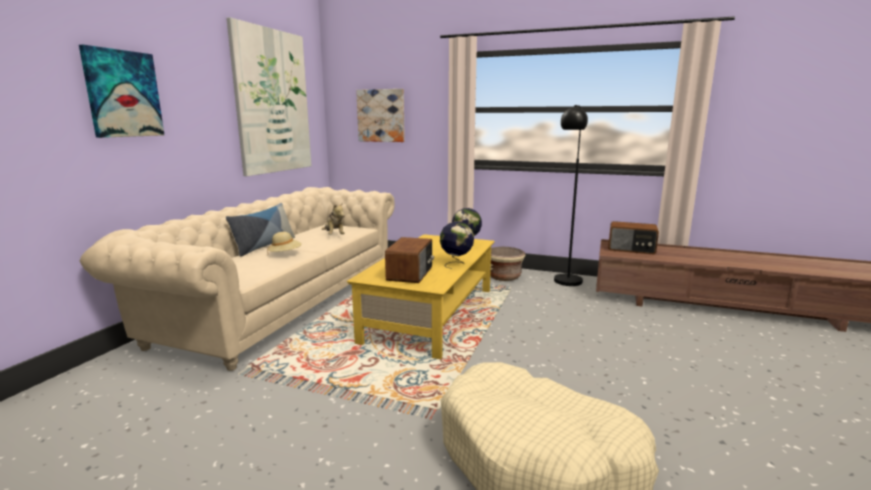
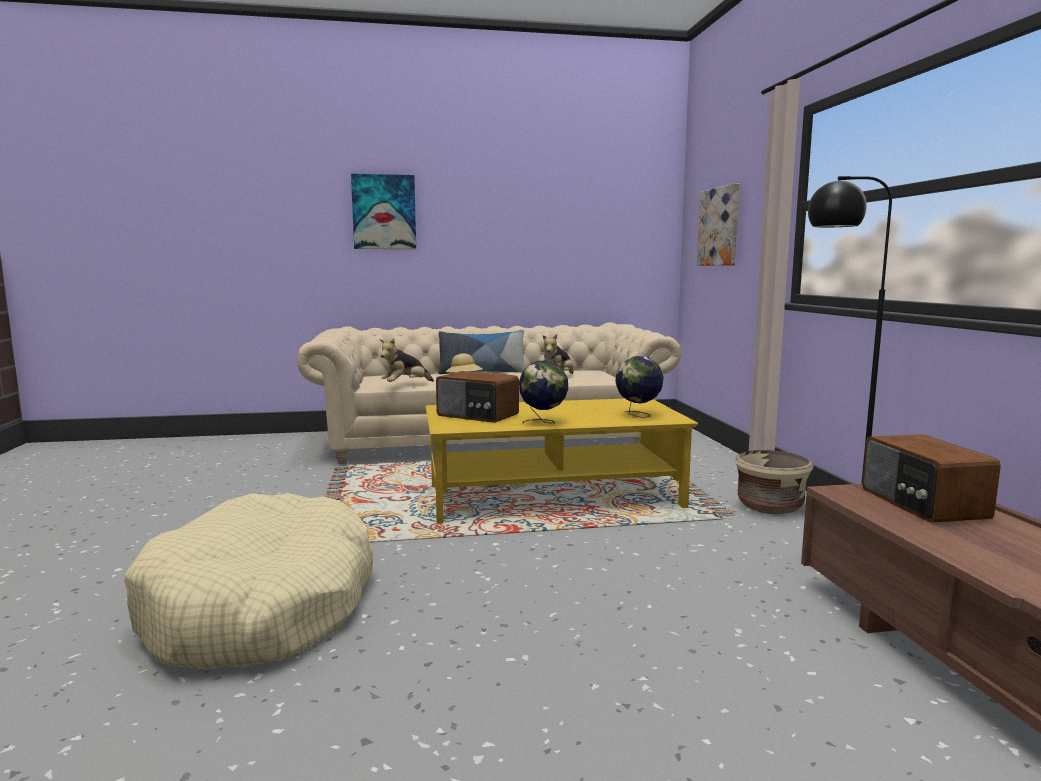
camera: 60 degrees right, 5 degrees down
picture [226,17,311,176] -> none
radio [385,237,434,283] -> radio turned 45 degrees clockwise [436,371,519,423]
none -> plush toy [380,338,434,382]

